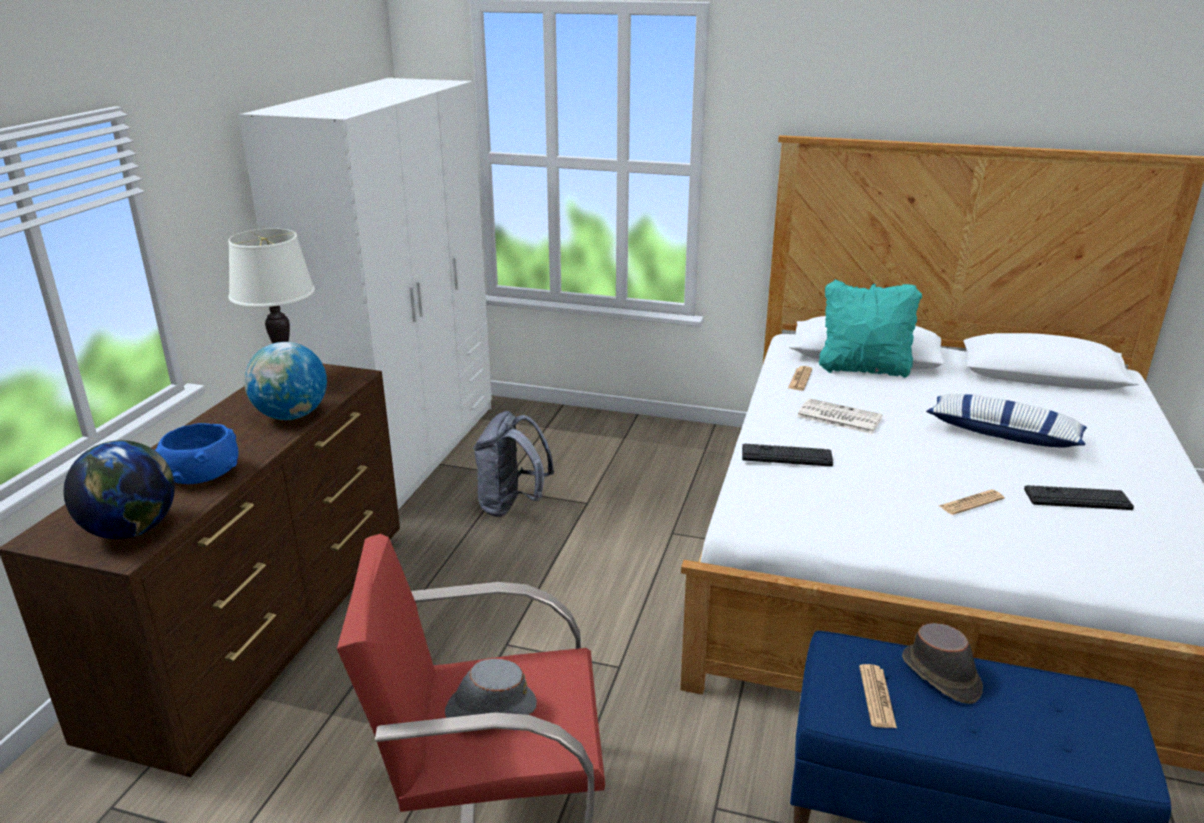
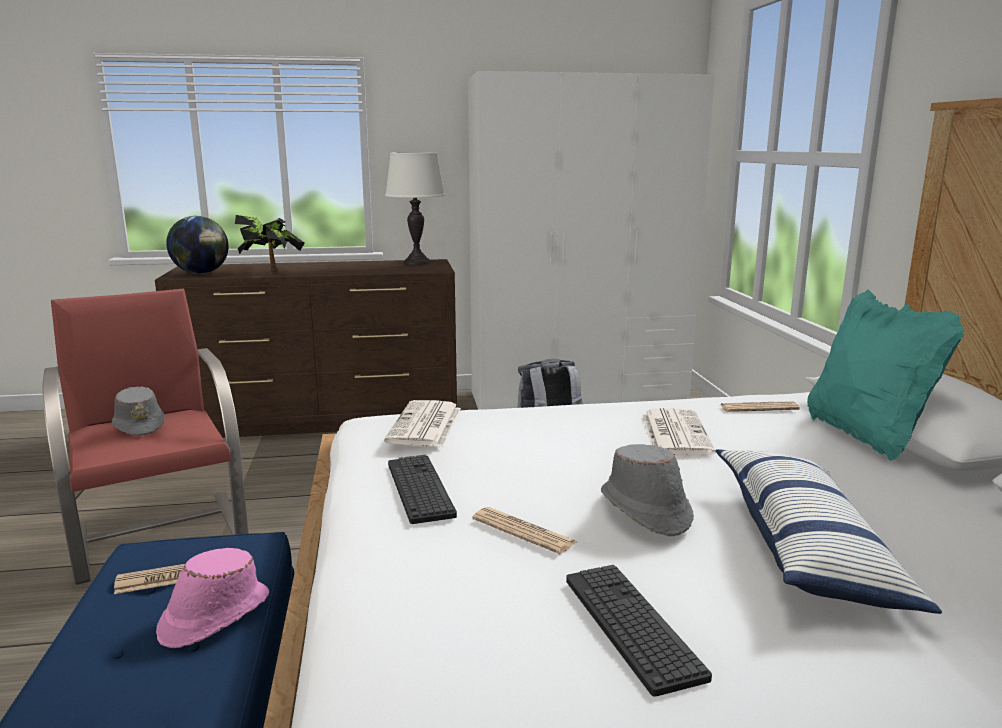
camera: 65 degrees right, 10 degrees down
blue bowl [155,423,239,484] -> potted plant [235,215,305,273]
globe [244,342,327,420] -> none
keyboard [742,443,833,467] -> keyboard moved to [388,455,457,524]
brown hat [902,623,983,704] -> pink hat [156,548,269,648]
none -> newspaper [384,400,461,447]
none -> grey hat [601,444,694,536]

